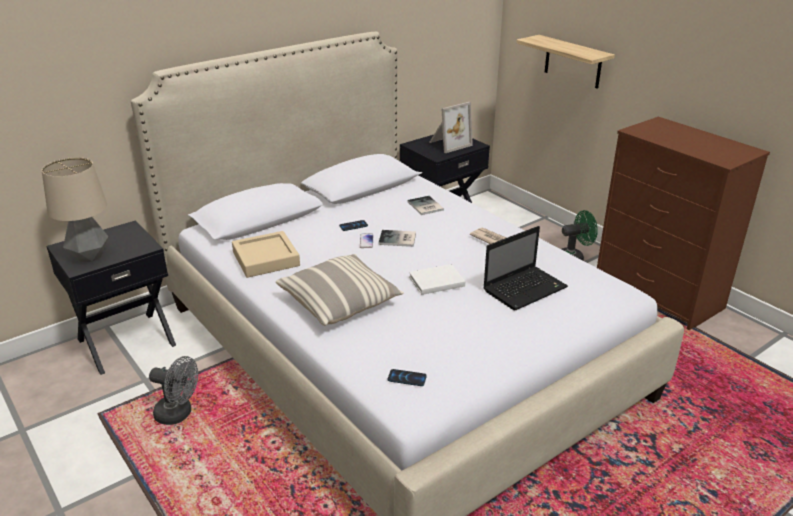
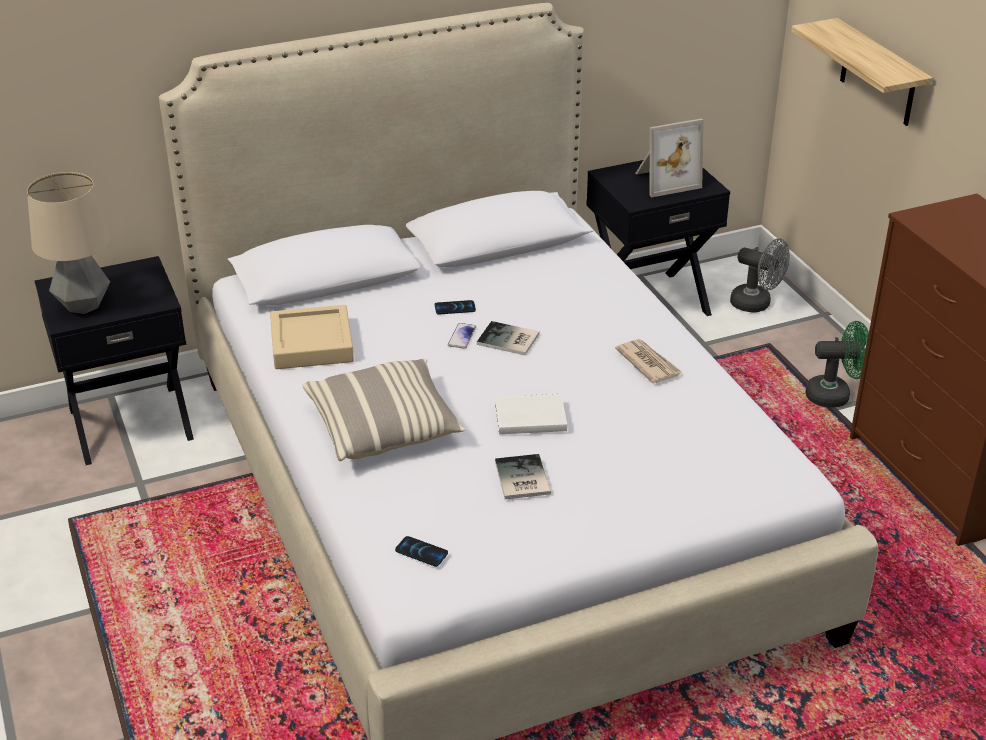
camera: 15 degrees right, 5 degrees up
grey fan [149,356,198,425] -> grey fan moved to [730,238,790,313]
book [407,196,444,215] -> book moved to [495,454,551,499]
laptop [483,226,568,311] -> none

